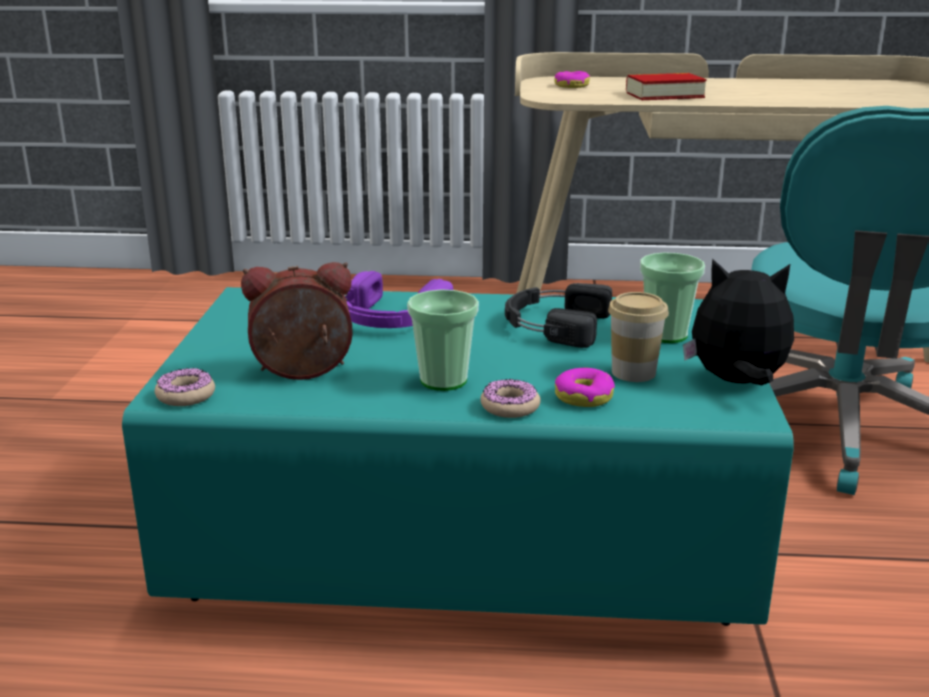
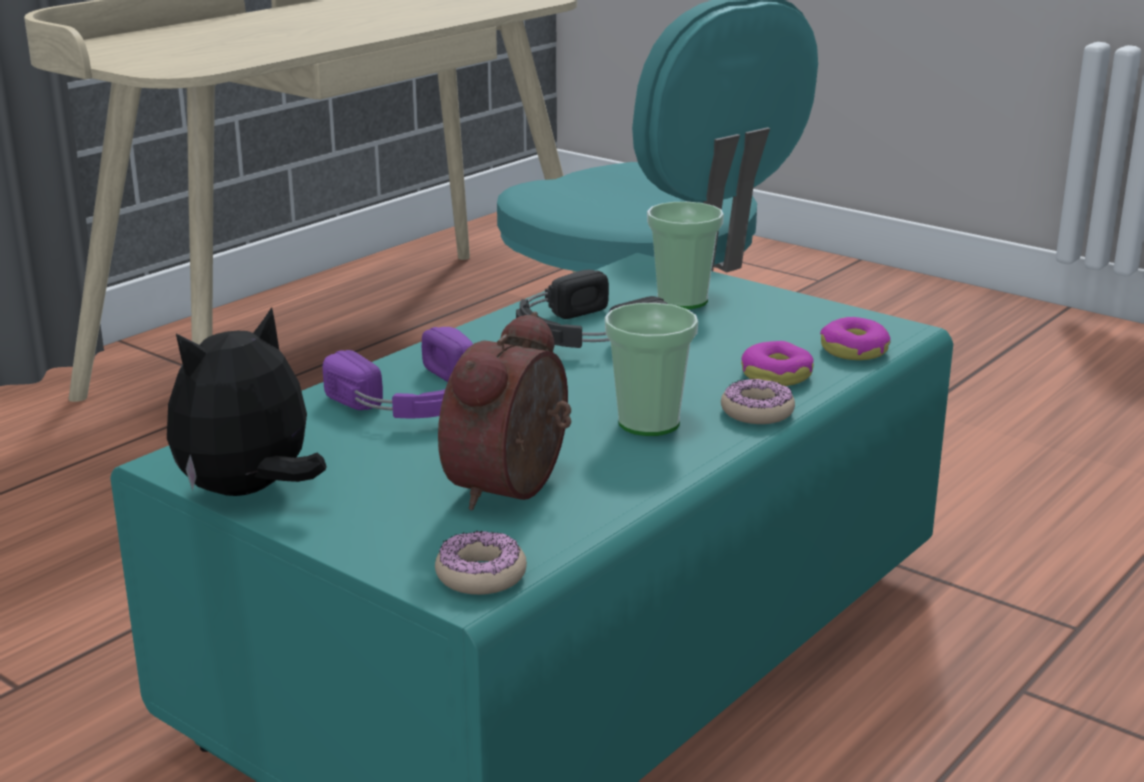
camera: 55 degrees left, 0 degrees up
donut [554,71,590,88] -> donut moved to [820,317,891,360]
cup [608,292,669,382] -> none
book [626,73,707,100] -> none
plush toy [683,259,794,386] -> plush toy moved to [167,307,327,496]

